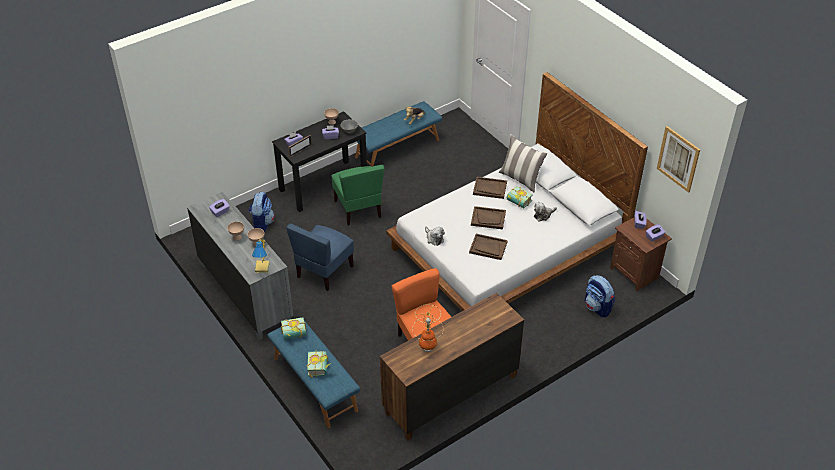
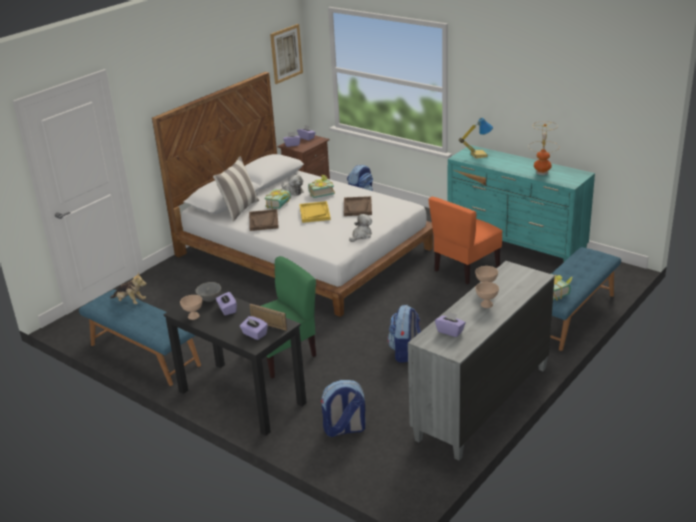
camera: 105 degrees left, 15 degrees down
table lamp [252,239,270,273] -> table lamp moved to [459,118,493,159]
blue chair [286,223,354,291] -> backpack [387,305,421,363]
book [307,351,331,378] -> book moved to [308,175,335,198]
brown dresser [380,293,524,440] -> turquoise dresser [448,145,595,263]
brown tray [471,206,506,229] -> yellow tray [299,201,331,223]

